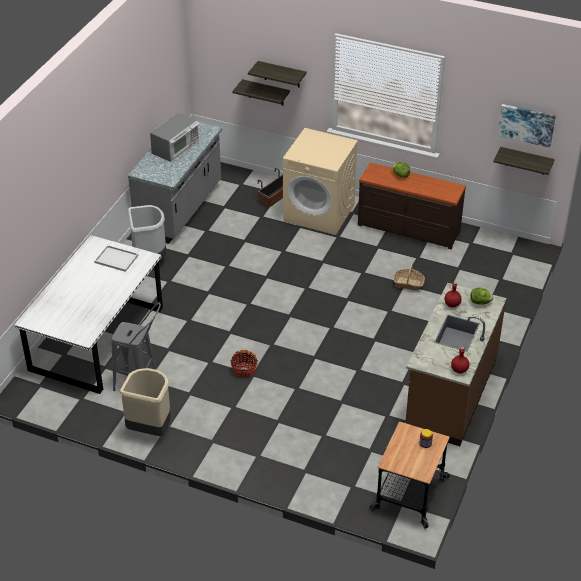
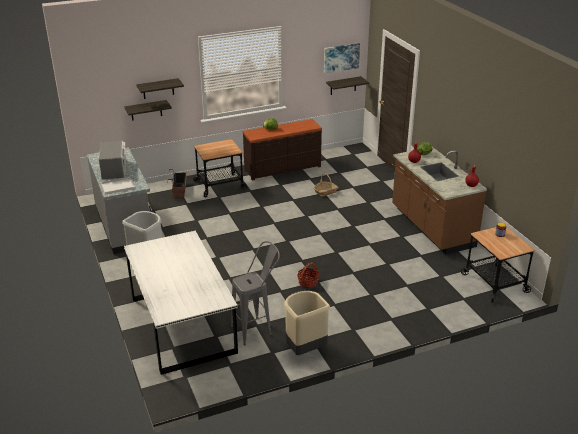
camera: 45 degrees left, 10 degrees down
white tray [94,245,138,272] -> white tray moved to [101,177,135,194]
beige washing machine [283,128,358,235] -> cart [193,139,247,197]

